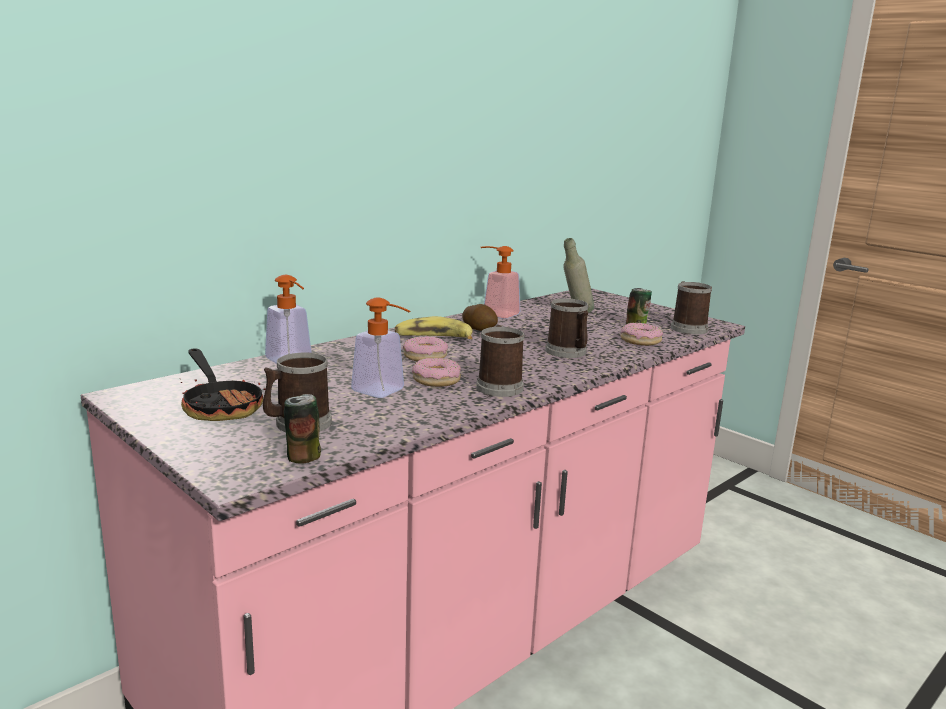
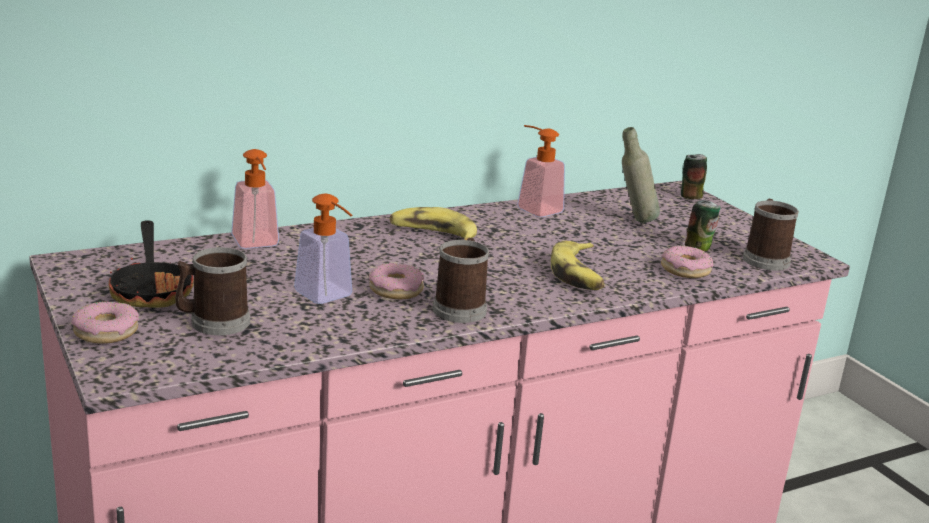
camera: 15 degrees right, 5 degrees up
can [284,394,321,464] -> can moved to [681,154,707,199]
donut [403,336,448,361] -> donut moved to [71,301,139,344]
potato [462,304,498,331] -> none
mug [545,298,589,358] -> banana [551,241,605,290]

